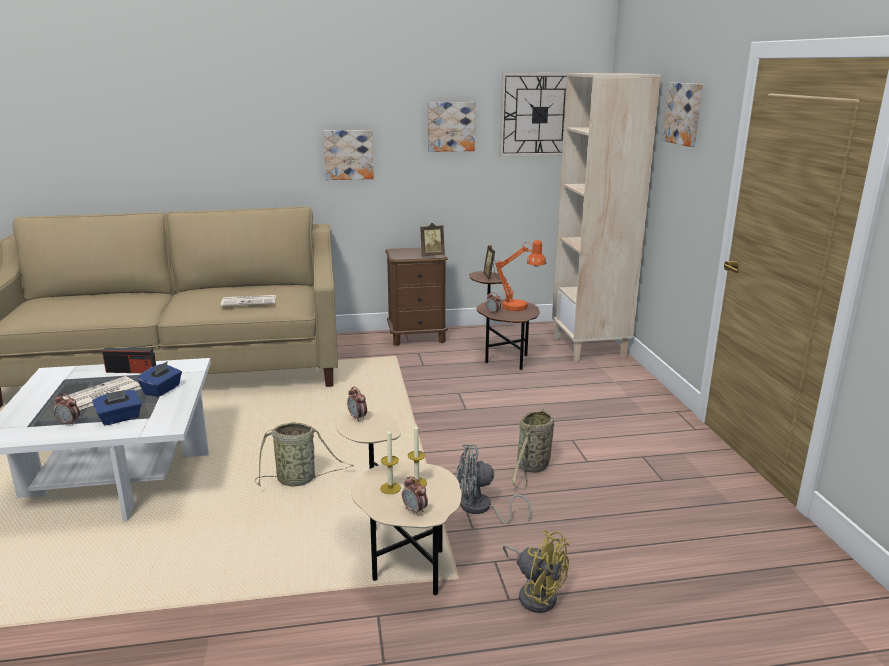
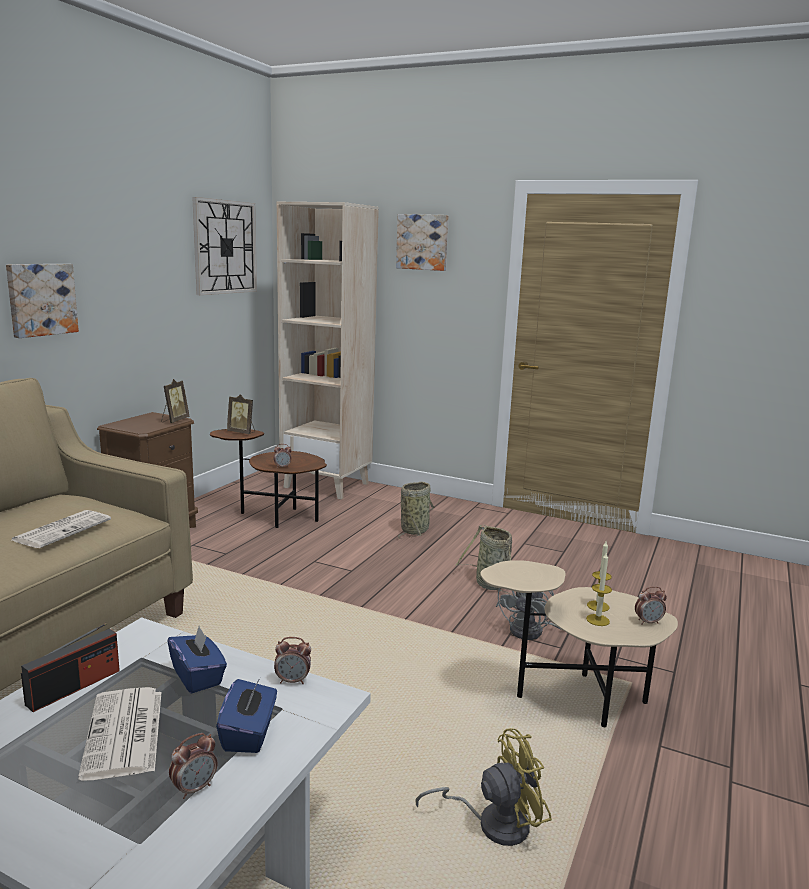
camera: 55 degrees left, 5 degrees down
basket [255,422,354,486] -> basket moved to [398,482,434,538]
alarm clock [347,386,367,422] -> alarm clock moved to [274,637,311,684]
picture [428,102,476,152] -> none
orange table lamp [495,240,546,311] -> none
yellow fan [503,530,570,613] -> yellow fan moved to [415,728,552,846]

